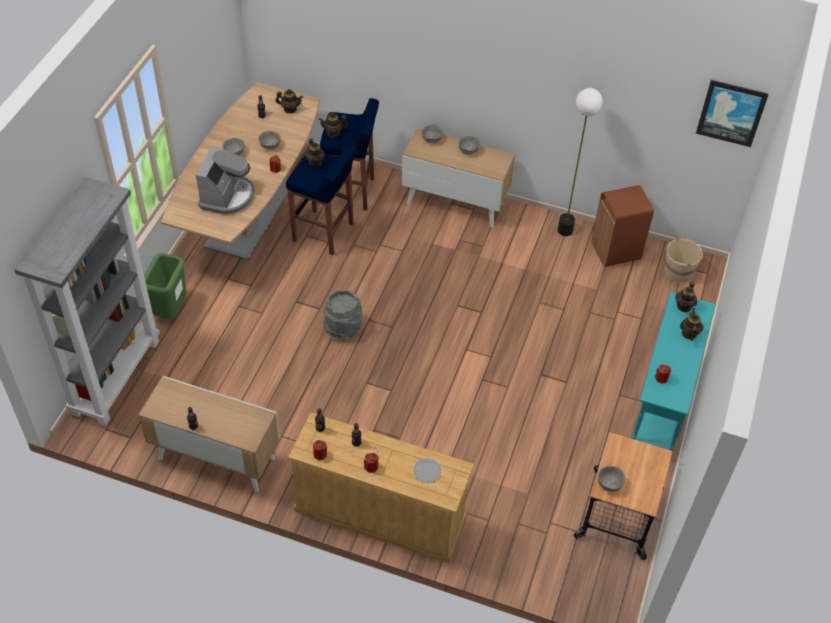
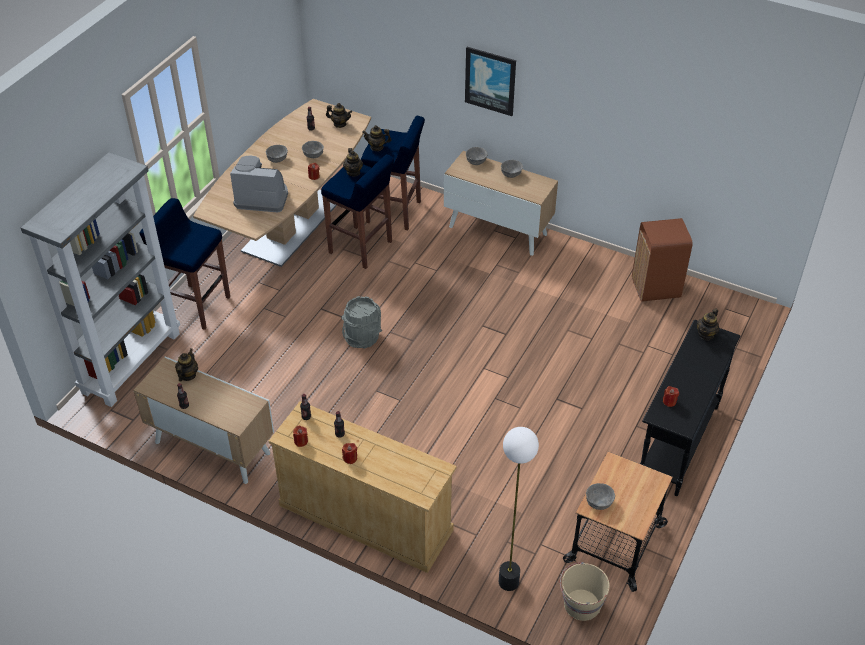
camera: 10 degrees right, 5 degrees down
green trash can [144,253,186,319] -> blue stool [139,198,230,330]
coffee machine [196,145,254,214] -> coffee machine turned 105 degrees counterclockwise [230,156,288,213]
plate [413,458,441,483] -> none
floor lamp [557,88,603,236] -> floor lamp moved to [499,427,539,591]
turquoise console table [632,292,716,451] -> black console table [640,320,740,496]
beige bucket [665,238,703,283] -> beige bucket moved to [560,562,610,621]
teapot [680,308,703,341] -> teapot moved to [175,349,198,381]
picture [696,80,769,147] -> picture moved to [465,47,516,116]

